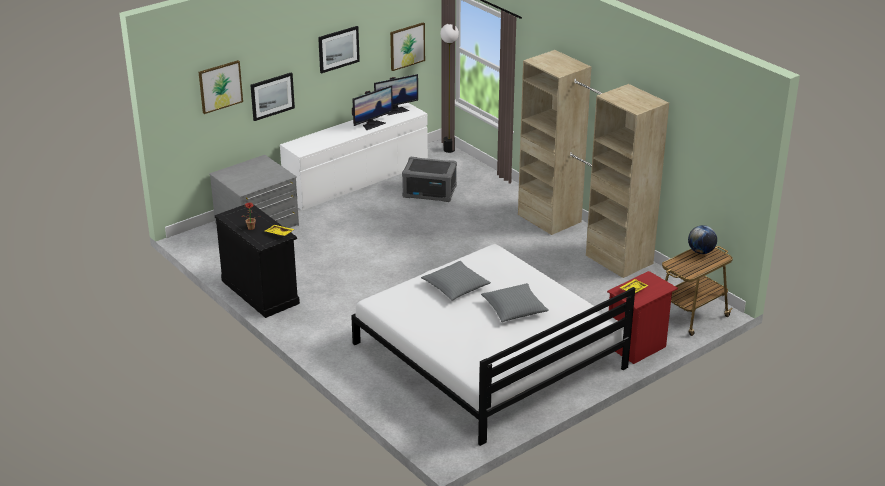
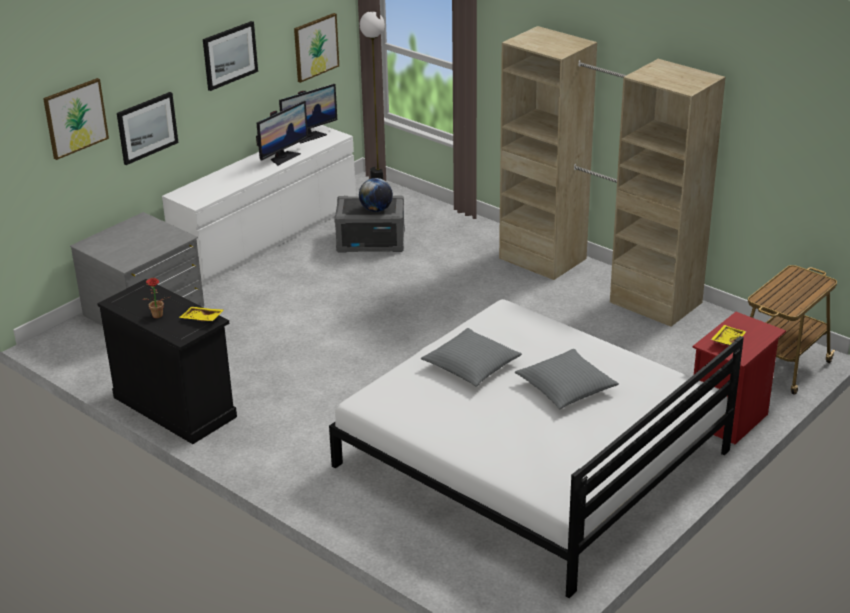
camera: 10 degrees left, 0 degrees up
globe [688,225,717,254] -> globe moved to [359,178,393,212]

